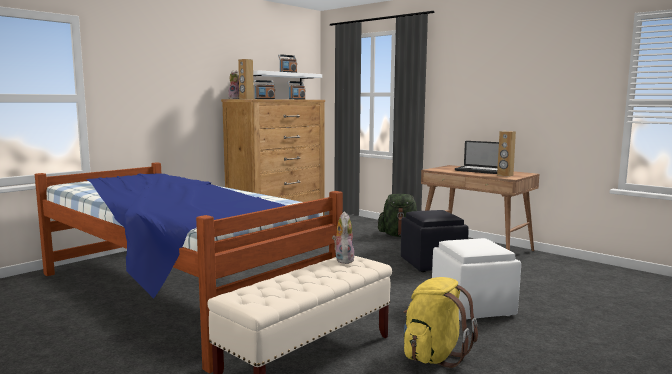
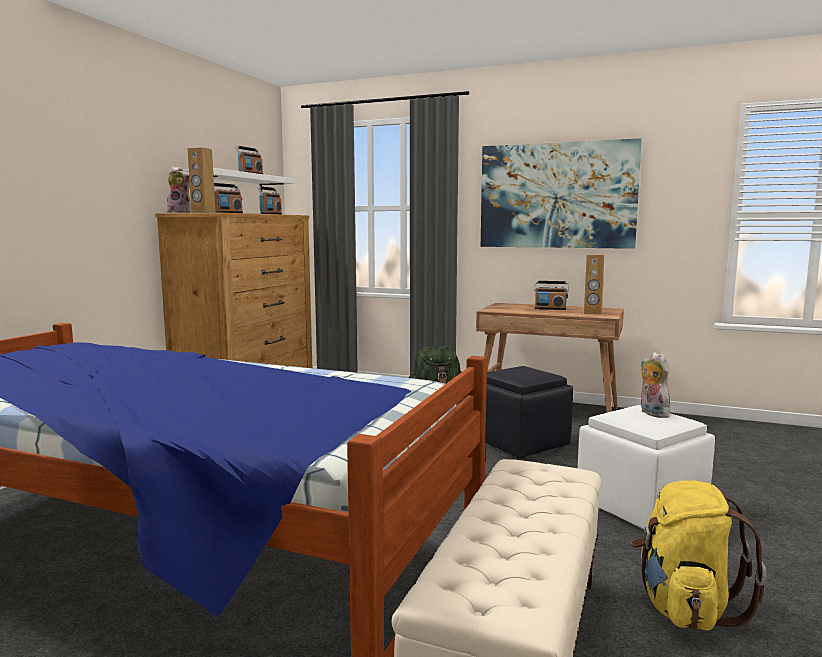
camera: 20 degrees left, 0 degrees up
plush toy [332,211,355,264] -> plush toy moved to [641,352,670,418]
laptop [455,141,499,174] -> radio [534,281,569,310]
none -> picture [481,138,642,249]

